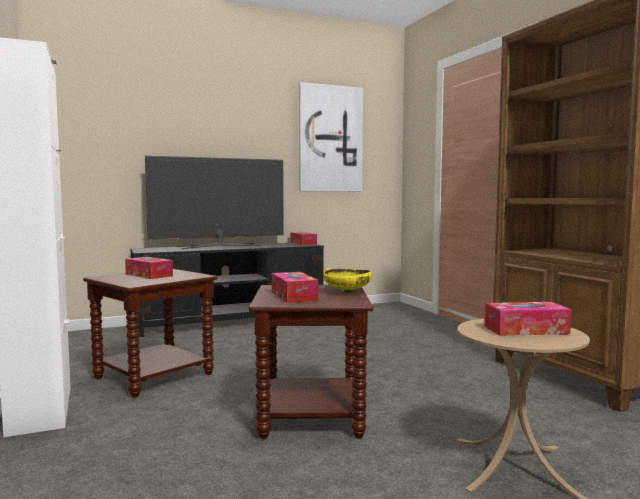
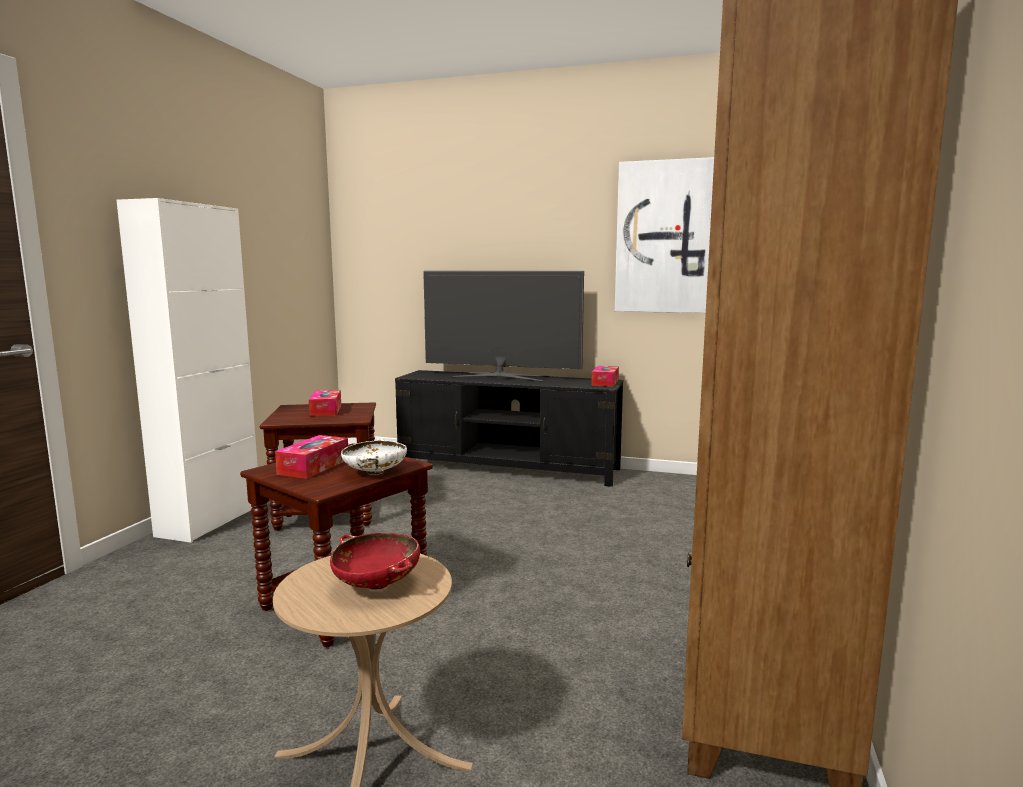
camera: 40 degrees right, 5 degrees up
yellow bowl [323,268,372,293] -> white bowl [341,438,407,475]
tissue box [484,302,572,336] -> red bowl [330,533,420,590]

